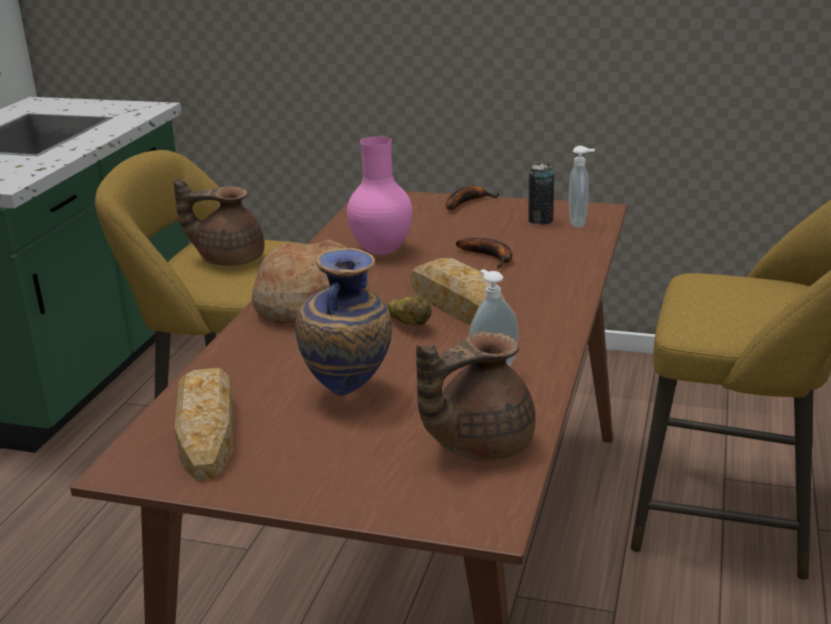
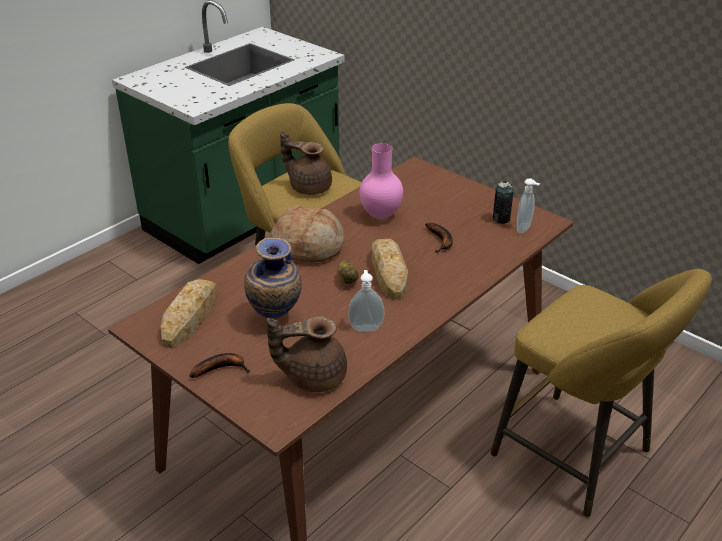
camera: 25 degrees right, 10 degrees up
banana [445,186,499,210] -> banana moved to [189,353,250,378]

